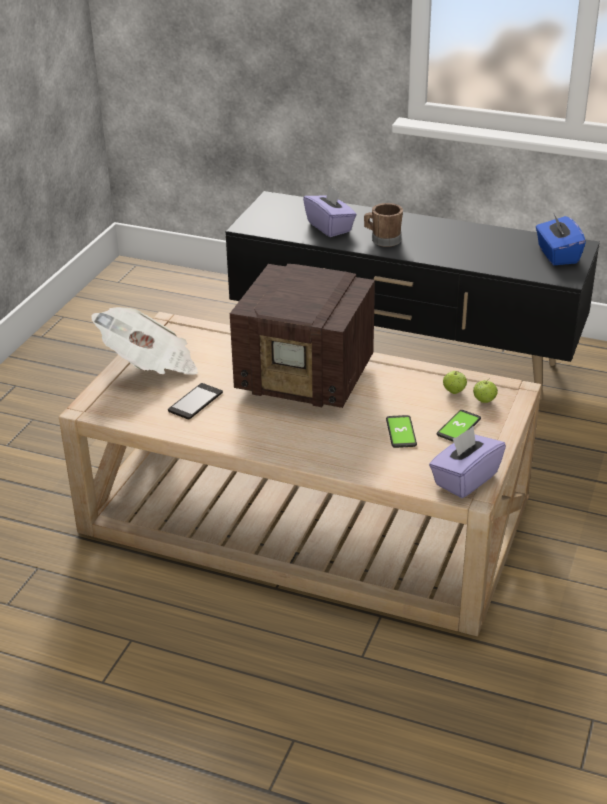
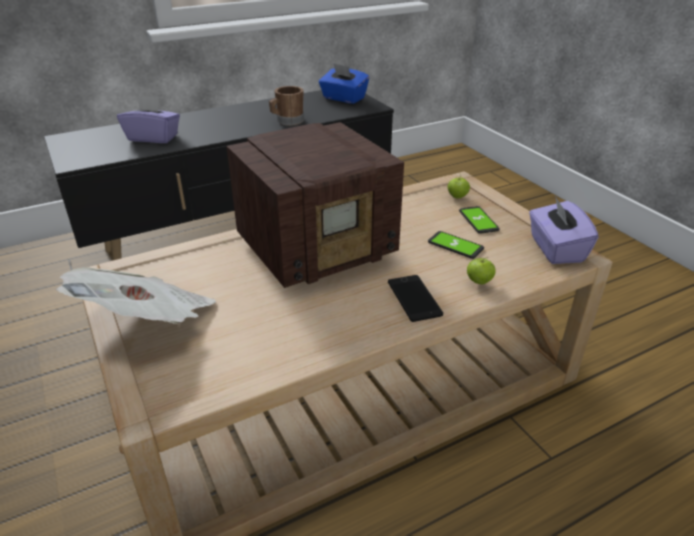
camera: 50 degrees left, 0 degrees up
phone [168,383,223,419] -> phone moved to [388,275,443,322]
brown mug [364,203,403,247] -> brown mug moved to [269,86,304,126]
apple [443,371,467,394] -> apple moved to [467,257,495,285]

